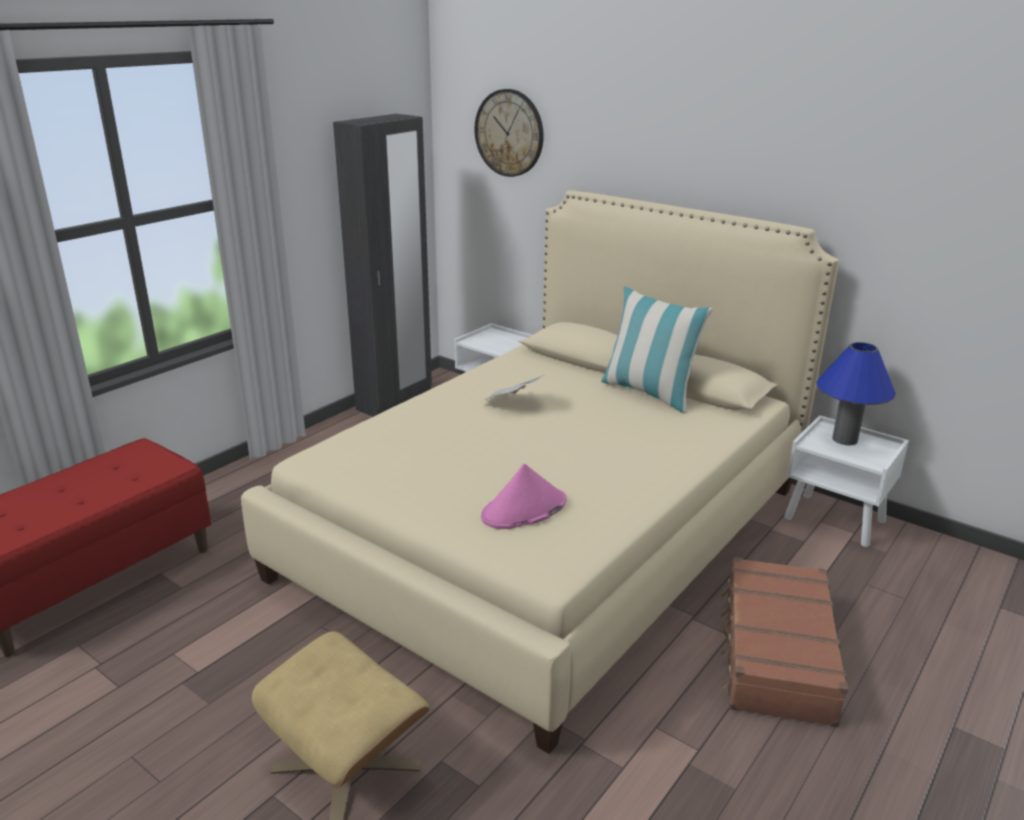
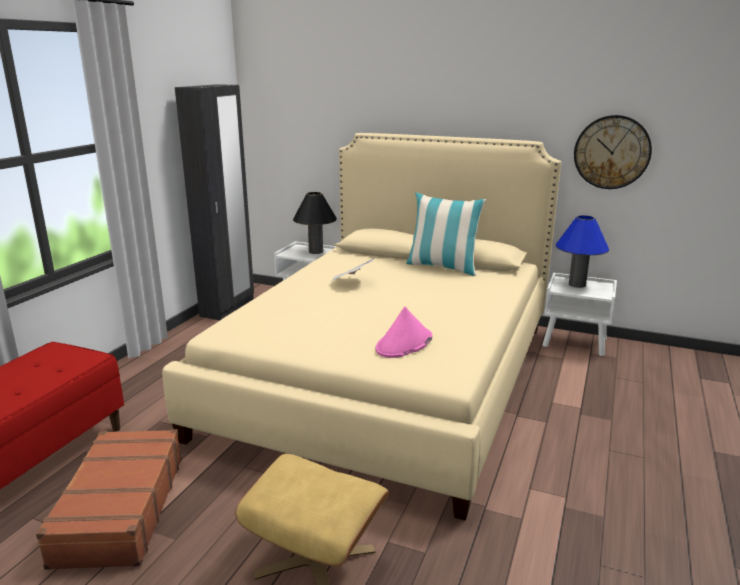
camera: 15 degrees left, 5 degrees down
wall clock [475,89,544,177] -> wall clock moved to [574,115,652,189]
brown suitcase [721,557,848,727] -> brown suitcase moved to [36,429,182,570]
none -> black table lamp [293,192,337,254]

